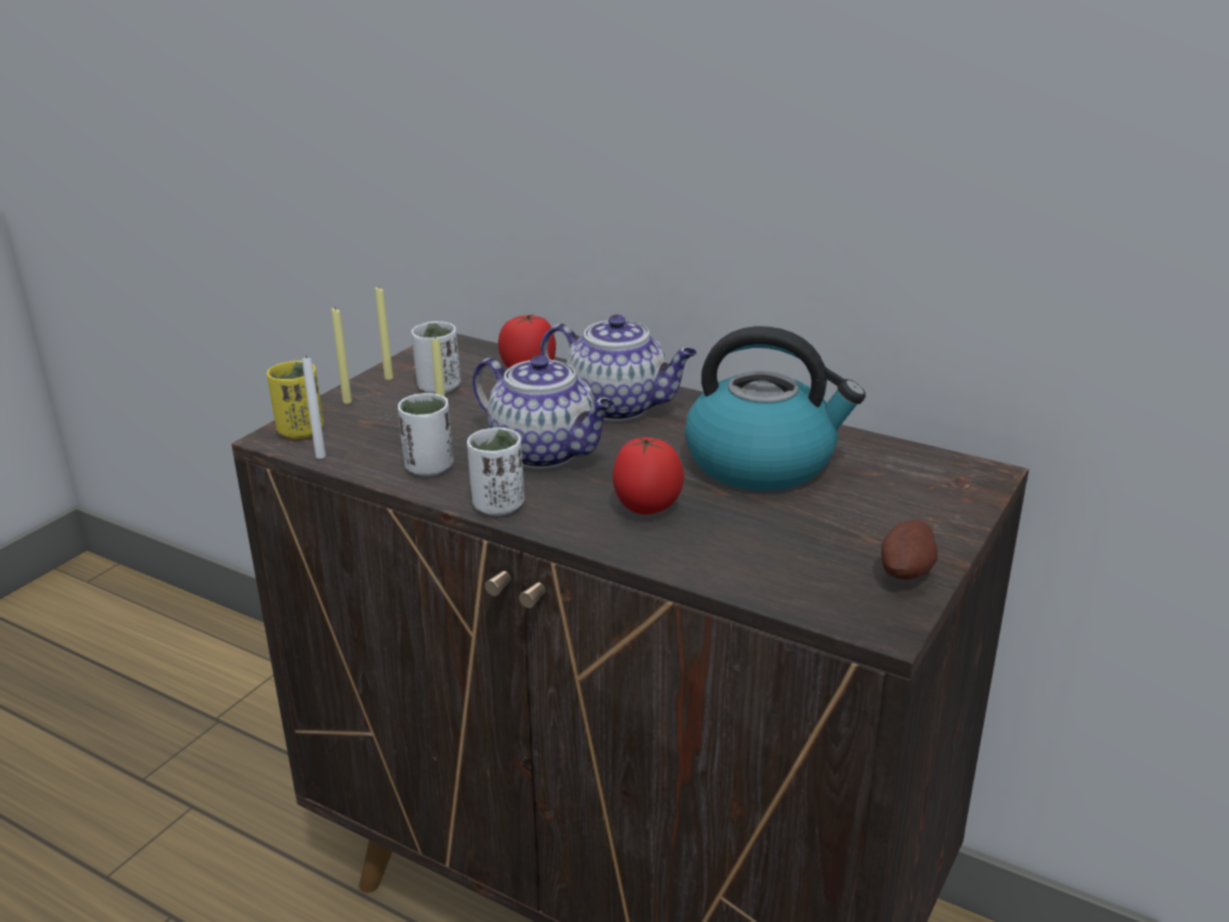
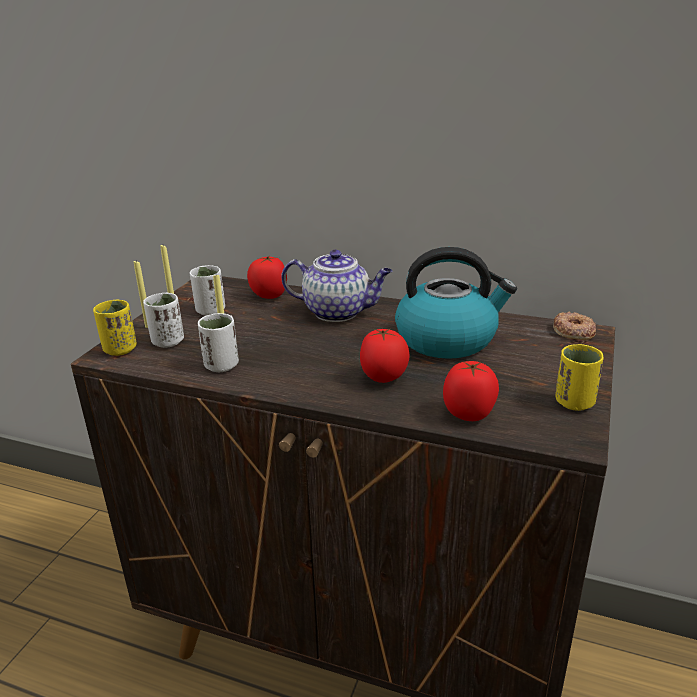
camera: 10 degrees left, 0 degrees up
white candle [302,355,326,459] -> none
white cup [467,428,525,516] -> white cup moved to [143,293,184,348]
teapot [472,355,615,469] -> none
potato [881,520,938,580] -> yellow cup [556,344,604,411]
none -> tomato [443,361,499,421]
none -> donut [553,312,596,340]

